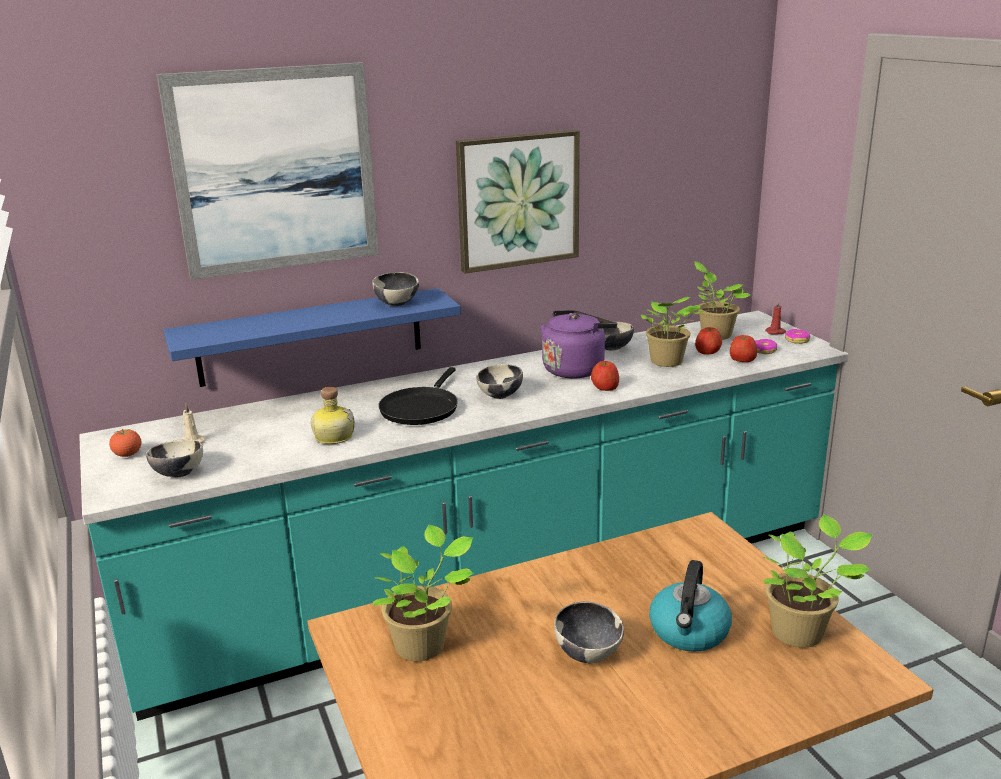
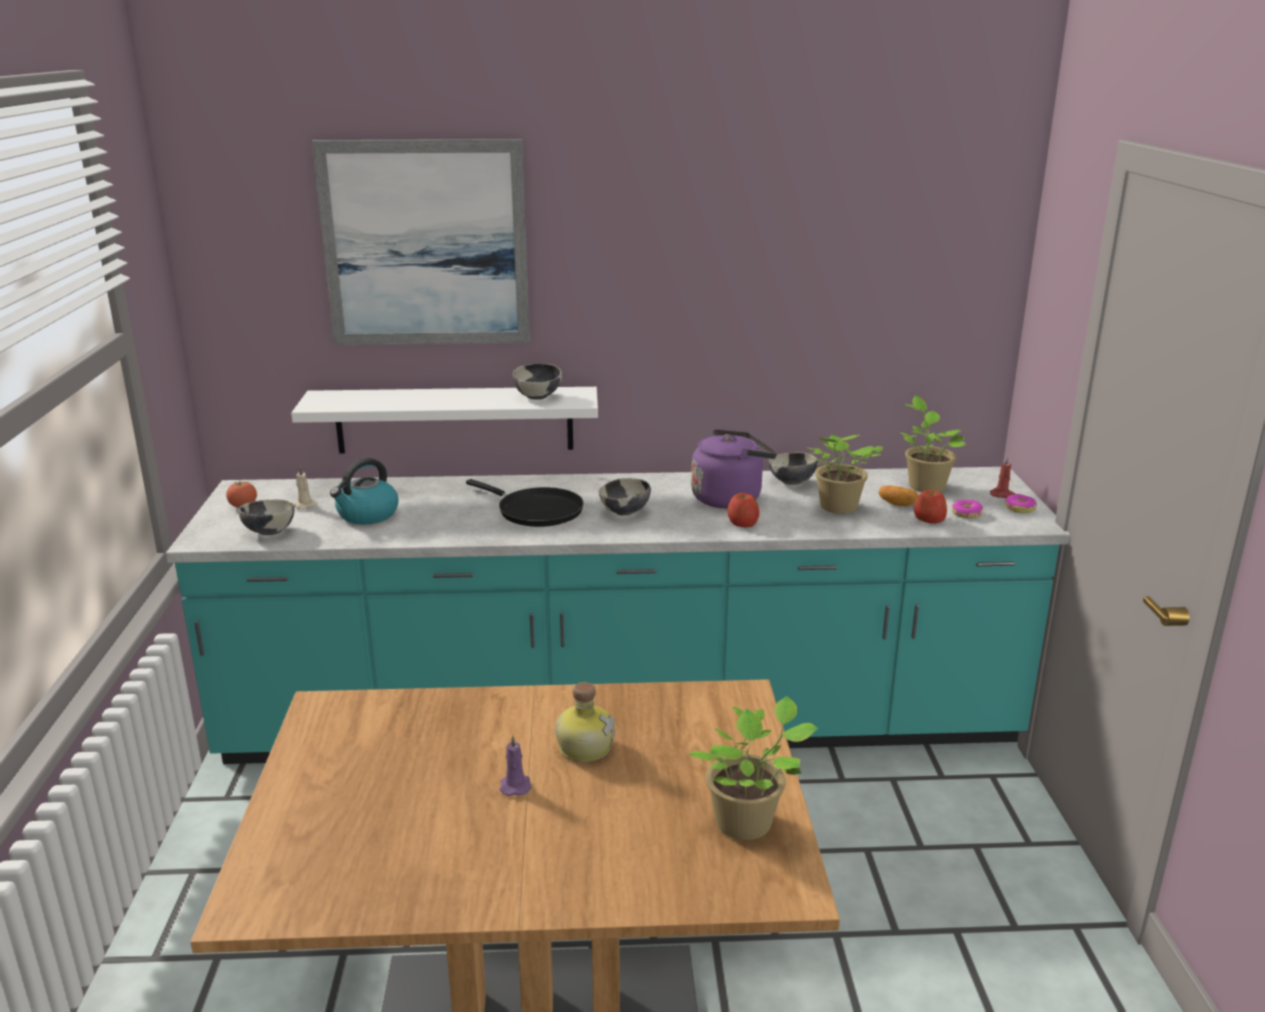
camera: 20 degrees right, 0 degrees up
blue shelf [164,288,461,387] -> white shelf [291,387,598,453]
bottle [310,387,355,444] -> bottle moved to [555,682,615,762]
potted plant [373,525,473,661] -> none
black frying pan [378,367,458,425] -> black frying pan turned 90 degrees counterclockwise [466,479,584,527]
picture [456,130,580,274] -> none
bowl [554,601,624,663] -> purple candle [500,735,532,796]
kettle [649,560,732,652] -> kettle moved to [330,458,399,524]
apple [695,327,722,355] -> potato [879,485,919,506]

